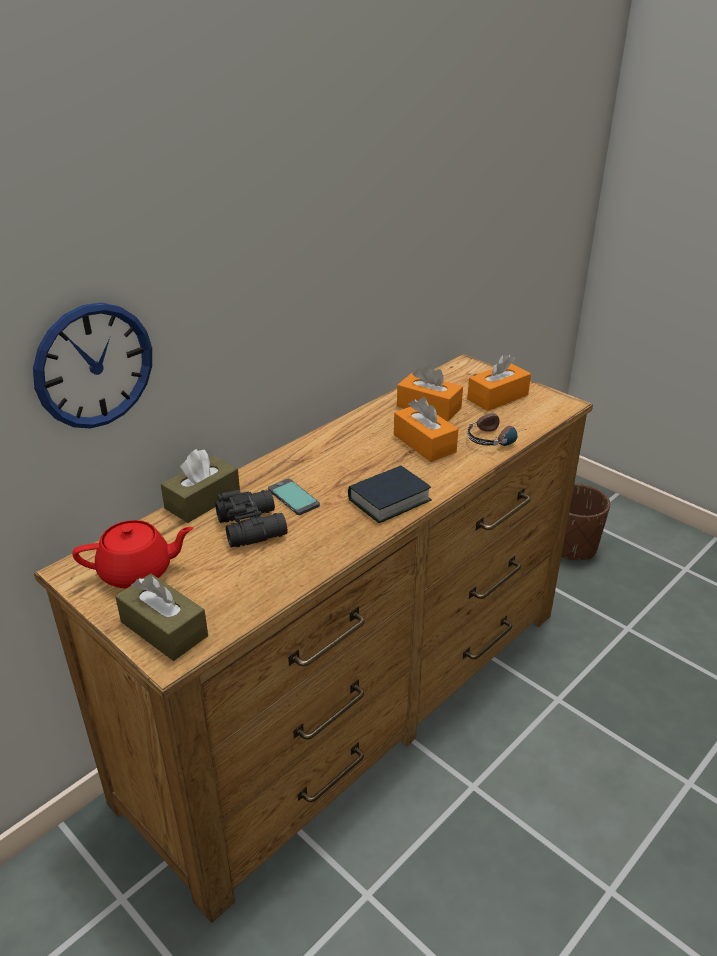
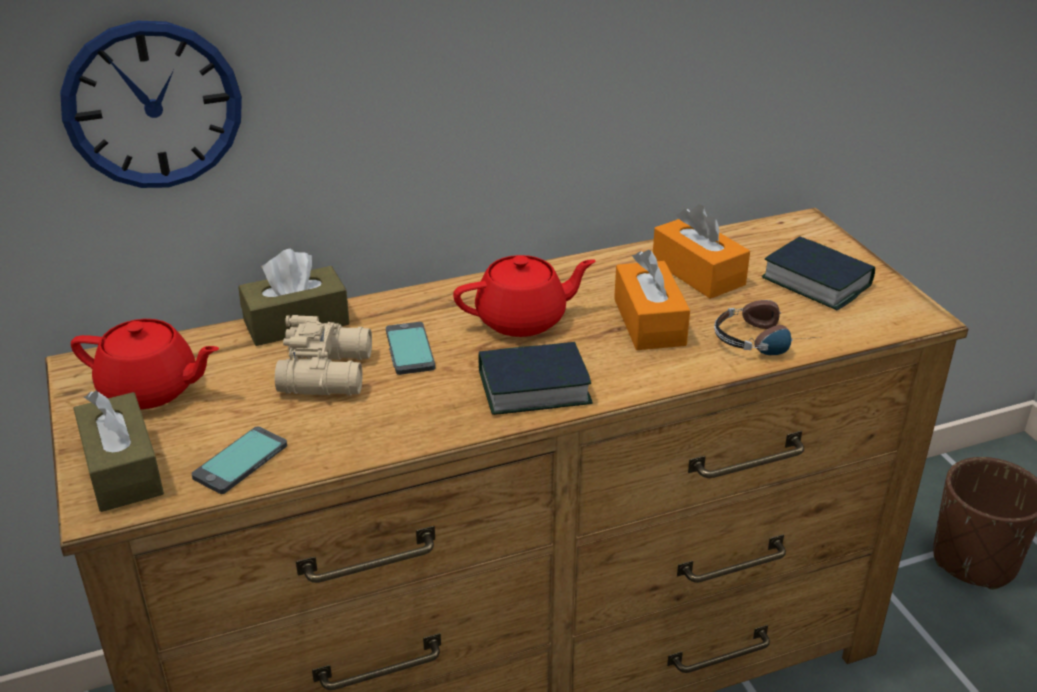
camera: 25 degrees right, 0 degrees up
black binoculars [215,490,287,547] -> beige binoculars [275,315,372,396]
orange tissue box [467,354,531,411] -> book [762,236,875,310]
none -> phone [192,427,287,494]
none -> red teapot [453,255,596,337]

